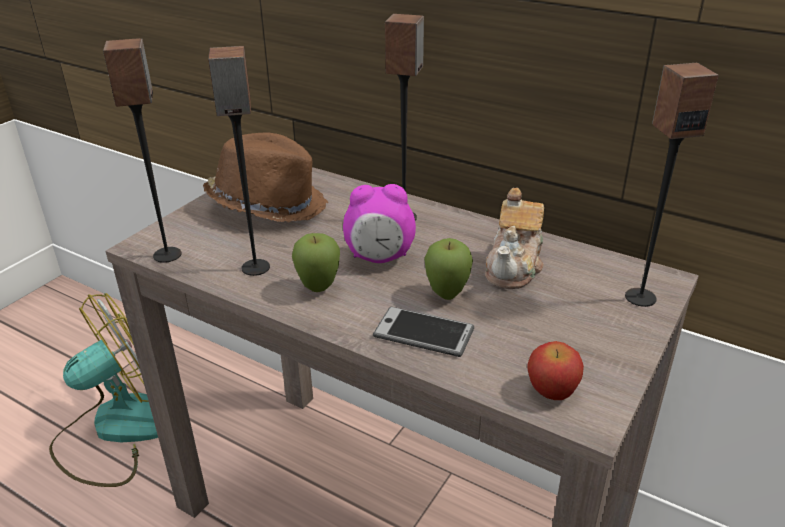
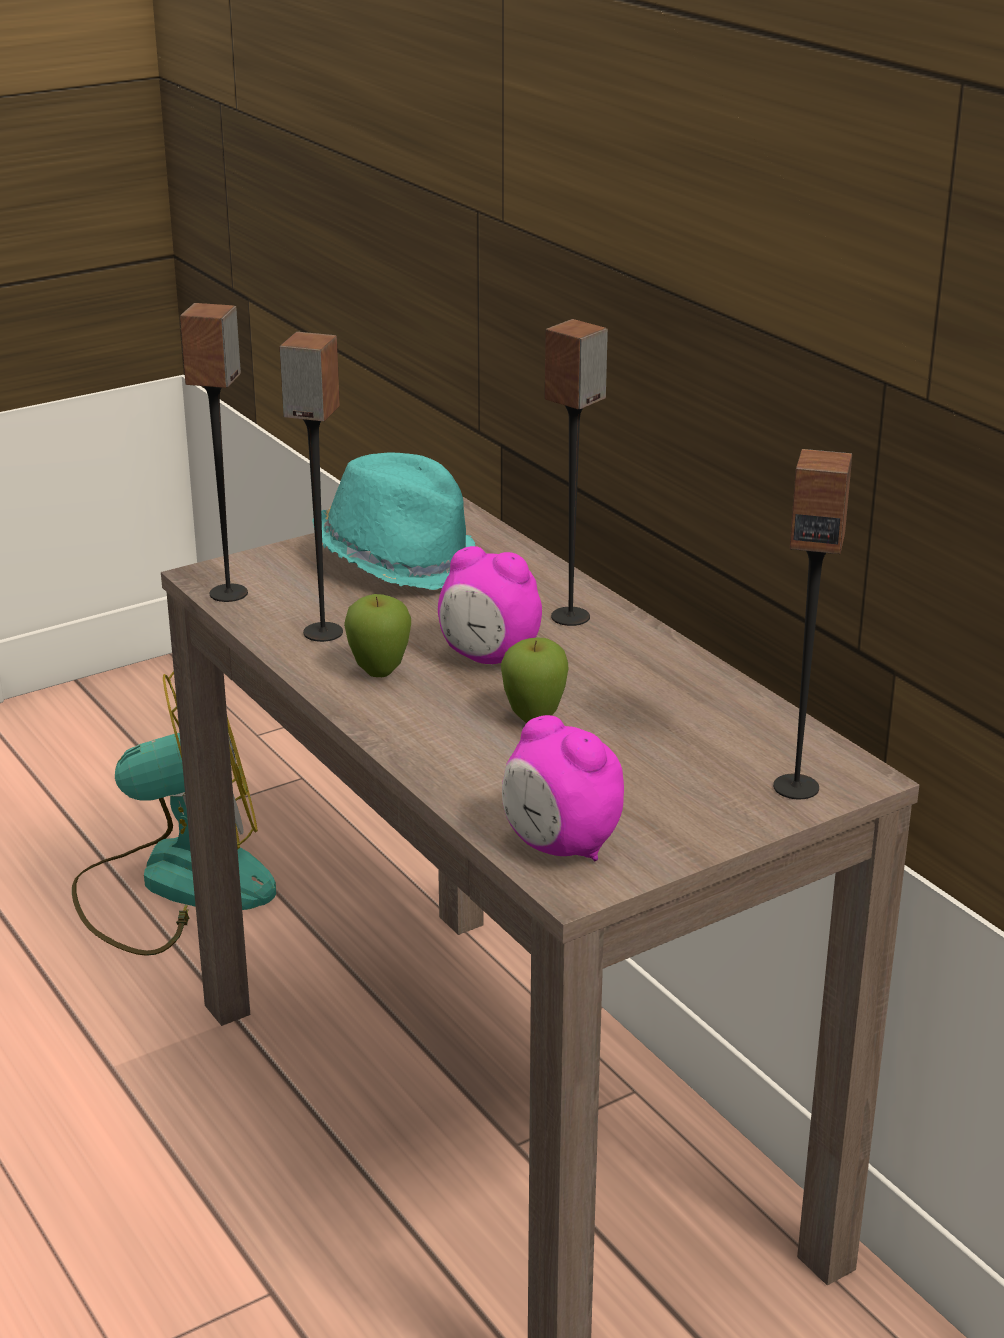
camera: 25 degrees right, 5 degrees down
brown hat [203,132,328,222] -> turquoise hat [313,452,475,590]
phone [373,307,474,357] -> none
teapot [485,188,544,289] -> none
apple [527,341,584,400] -> alarm clock [502,715,624,861]

